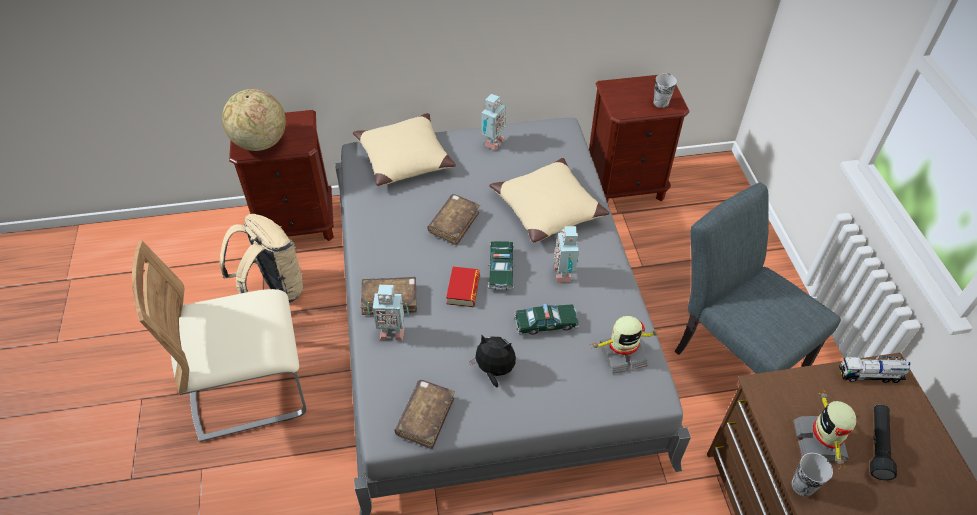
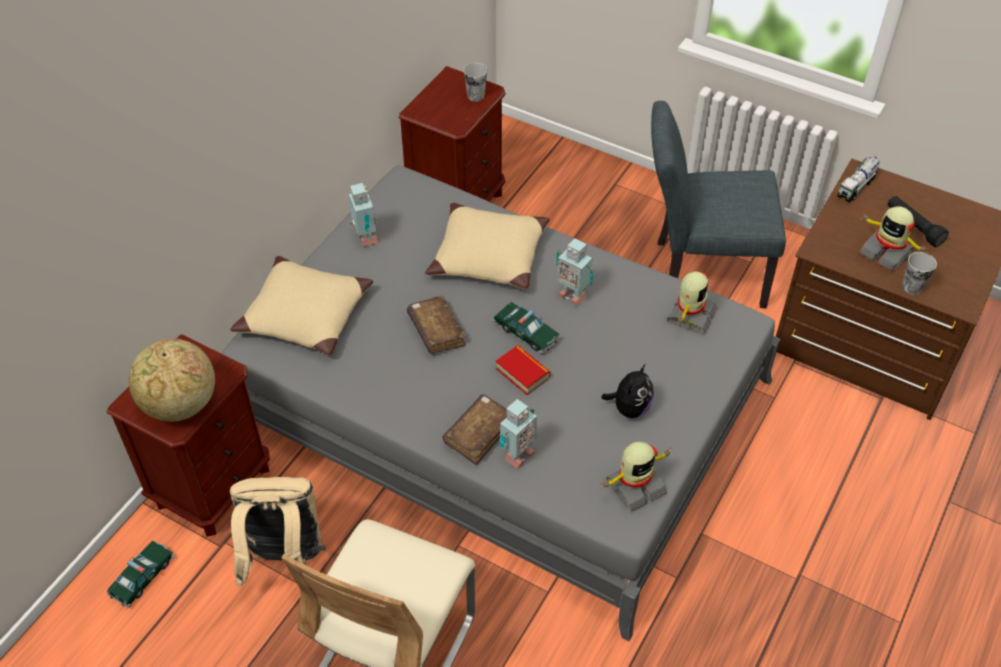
camera: 50 degrees left, 0 degrees up
brown book [394,380,455,449] -> toy robot [602,442,672,511]
plush toy [469,335,516,388] -> plush toy turned 150 degrees clockwise [601,365,654,418]
toy car [514,303,579,335] -> toy car moved to [106,540,174,608]

